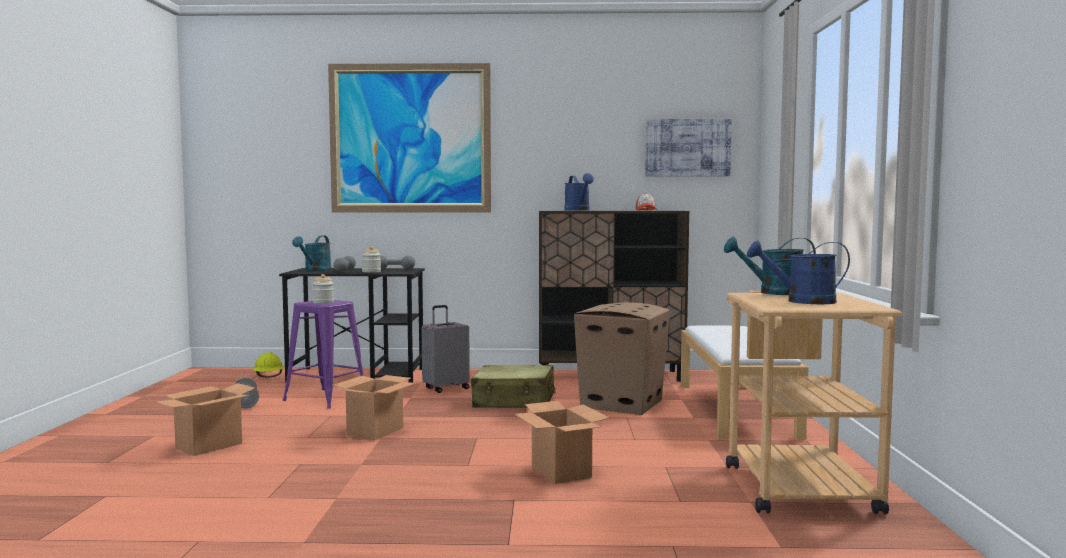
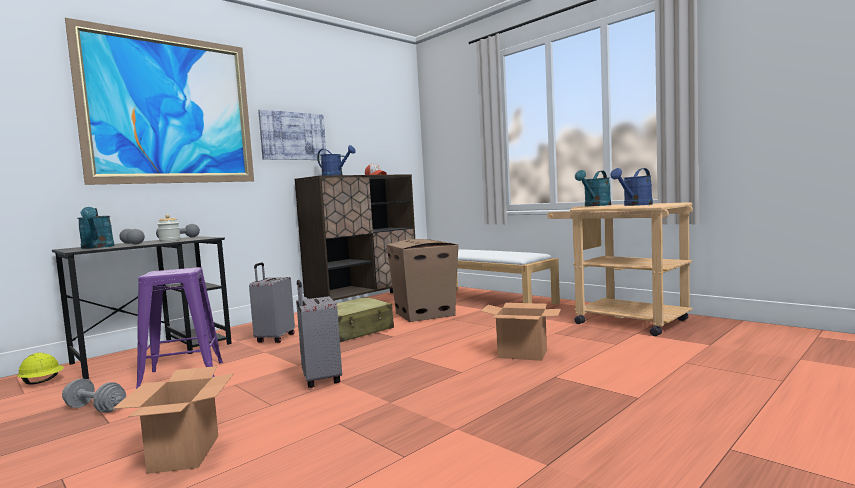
camera: 45 degrees left, 0 degrees up
jar [312,274,334,304] -> none
cardboard box [333,375,416,441] -> grey suitcase [296,280,342,388]
picture [645,119,732,176] -> picture moved to [258,109,326,160]

